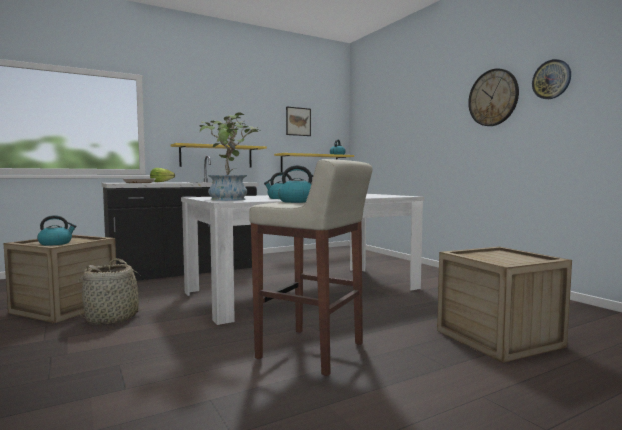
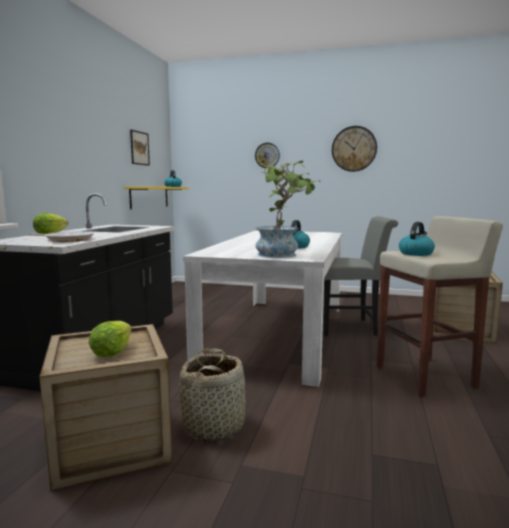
camera: 45 degrees left, 5 degrees up
kettle [37,215,77,246] -> lettuce [89,321,131,357]
yellow shelf [171,143,267,168] -> none
wall clock [532,59,571,99] -> wall clock moved to [255,143,280,168]
none -> grey chair [323,216,398,336]

